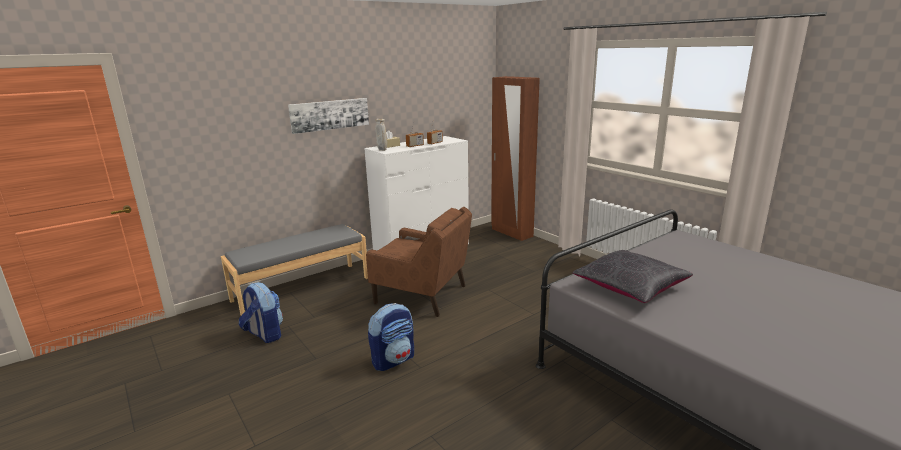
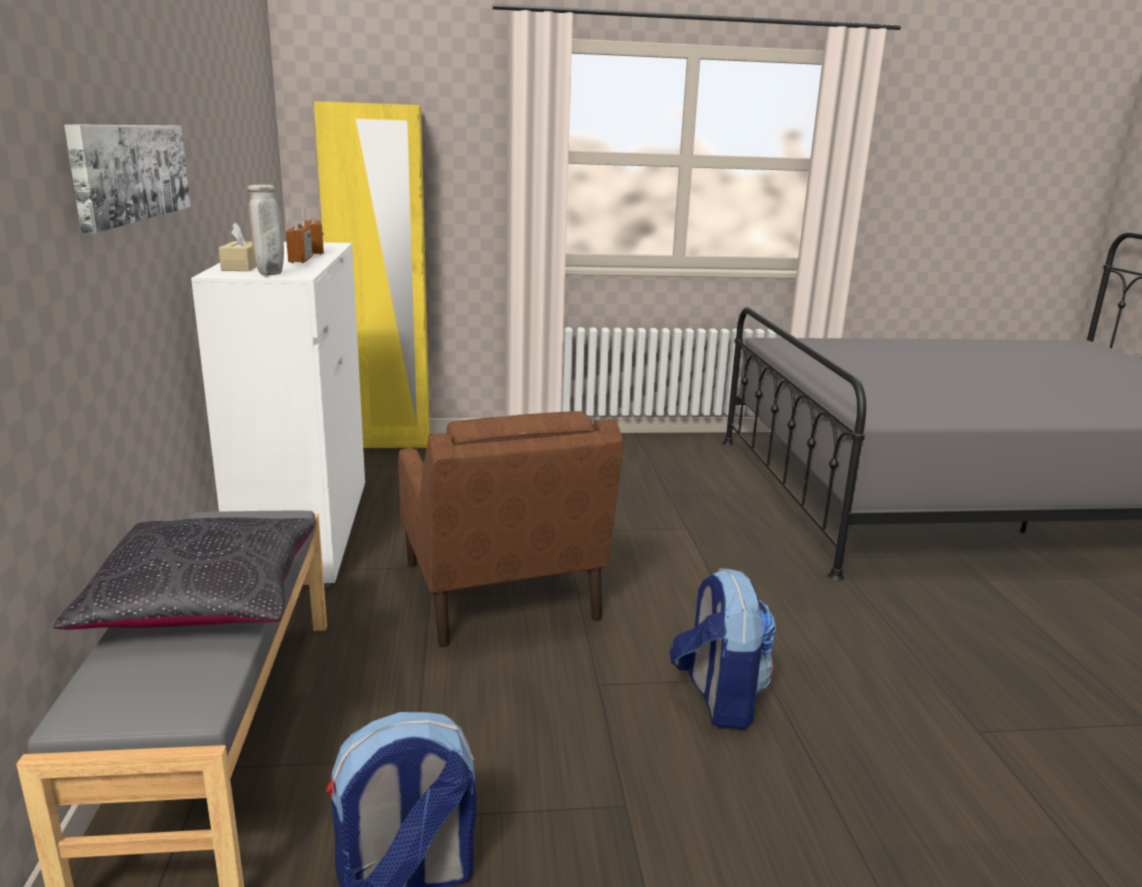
camera: 60 degrees left, 0 degrees up
brown armchair [366,207,472,317] -> brown armchair turned 105 degrees clockwise [398,411,624,646]
brown wardrobe [491,76,540,241] -> yellow wardrobe [314,101,430,448]
black pillow [572,250,693,303] -> black pillow moved to [53,517,315,629]

